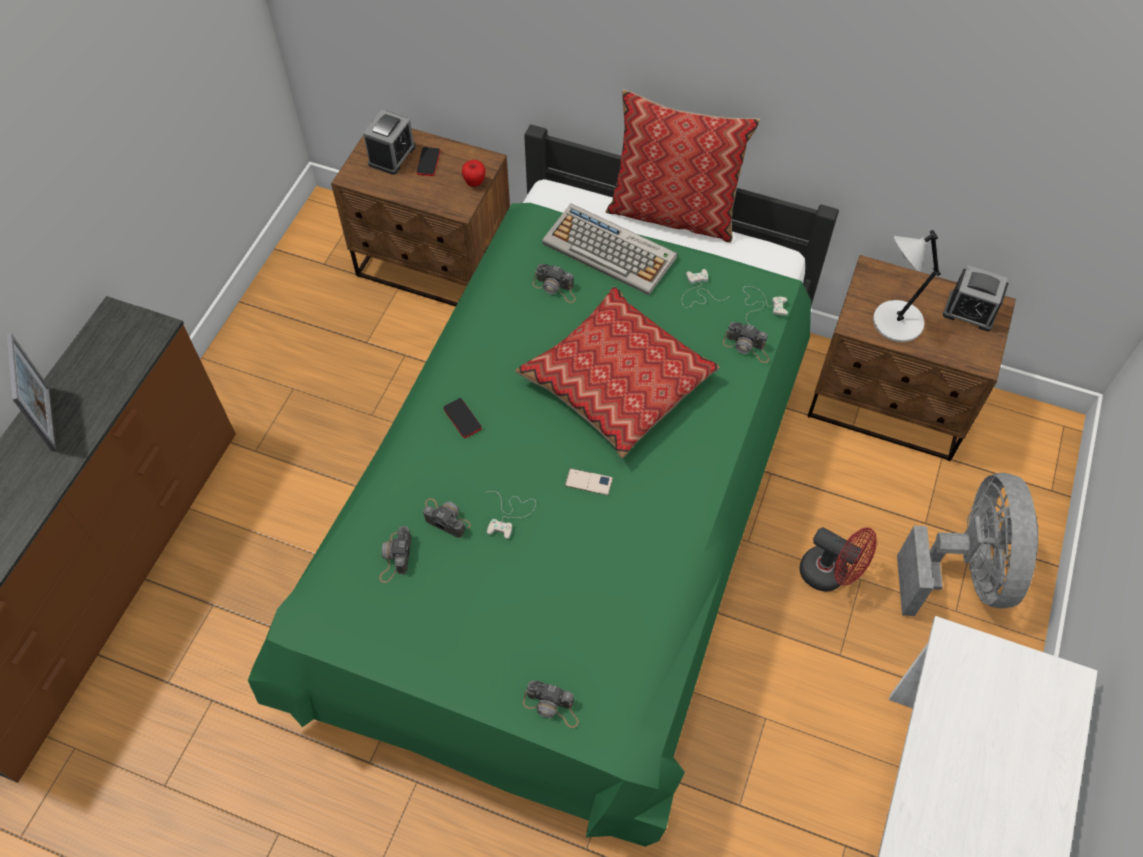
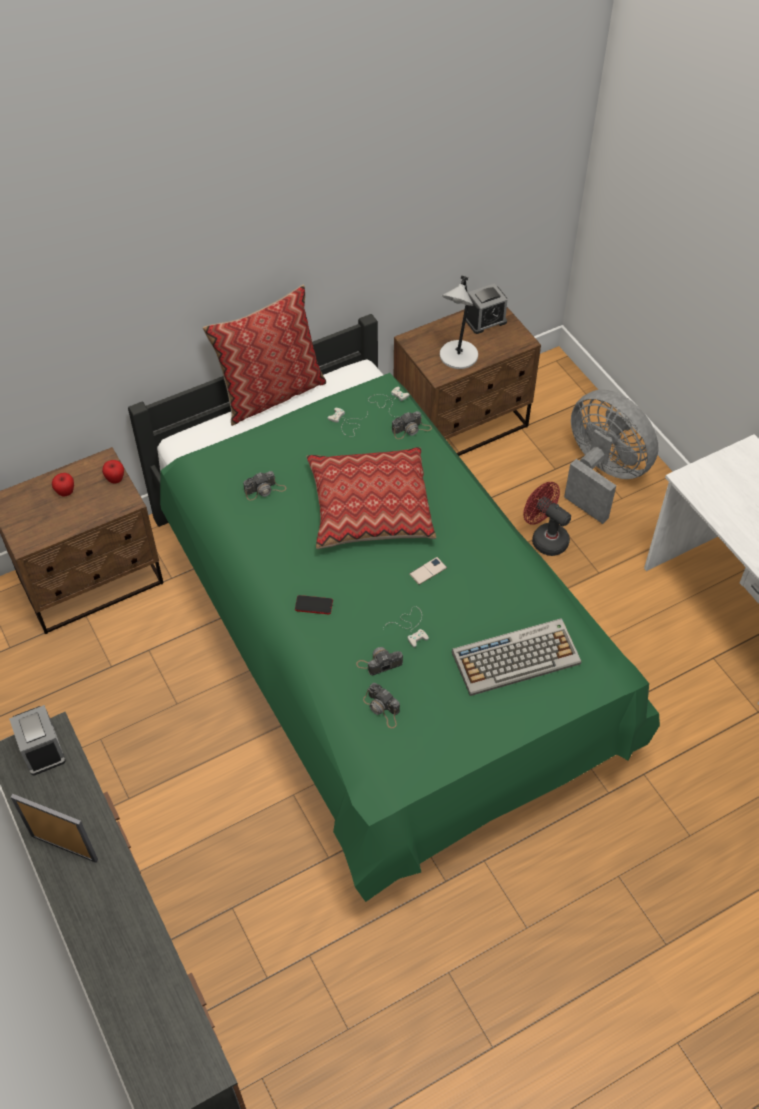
camera: 50 degrees left, 5 degrees down
alarm clock [363,110,416,175] -> alarm clock moved to [9,705,66,775]
phone [416,147,440,176] -> apple [52,473,74,496]
camera [523,680,579,728] -> none
keyboard [542,203,677,295] -> keyboard moved to [452,618,581,696]
red fan [799,527,877,592] -> red fan turned 120 degrees counterclockwise [523,482,571,556]

